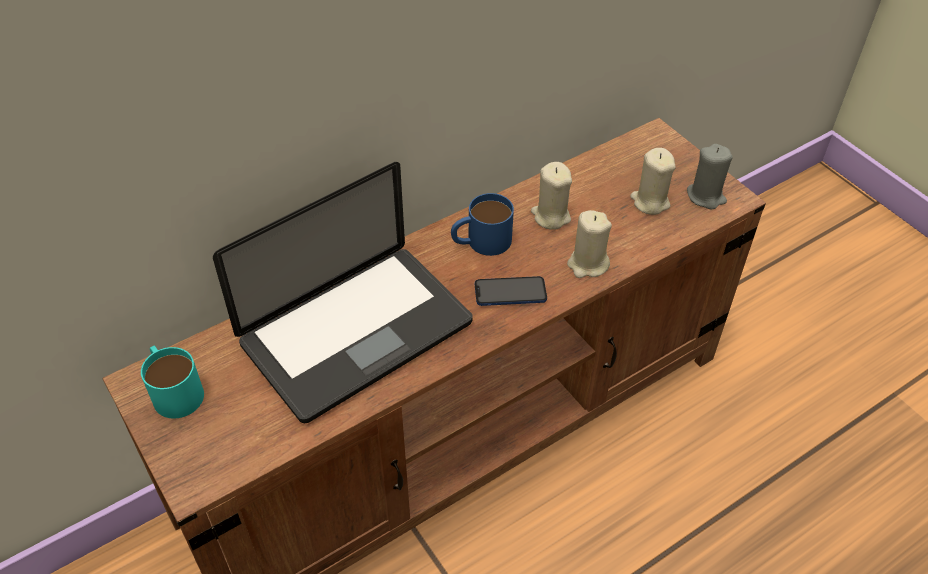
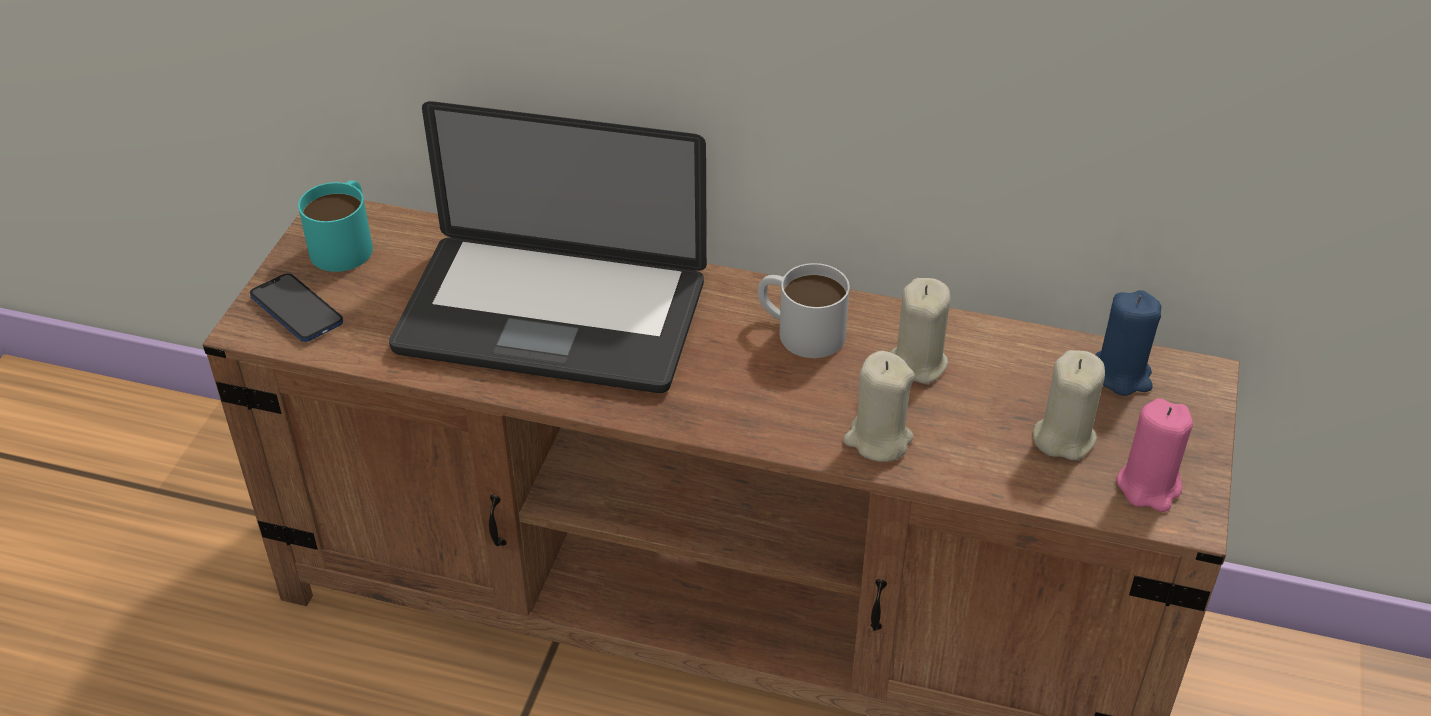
camera: 50 degrees right, 5 degrees down
blue mug [451,193,514,256] -> white mug [758,263,850,358]
phone [475,276,547,306] -> phone moved to [250,273,343,342]
grey candle [687,144,733,209] -> pink candle [1117,398,1193,512]
none -> blue candle [1095,290,1161,396]

